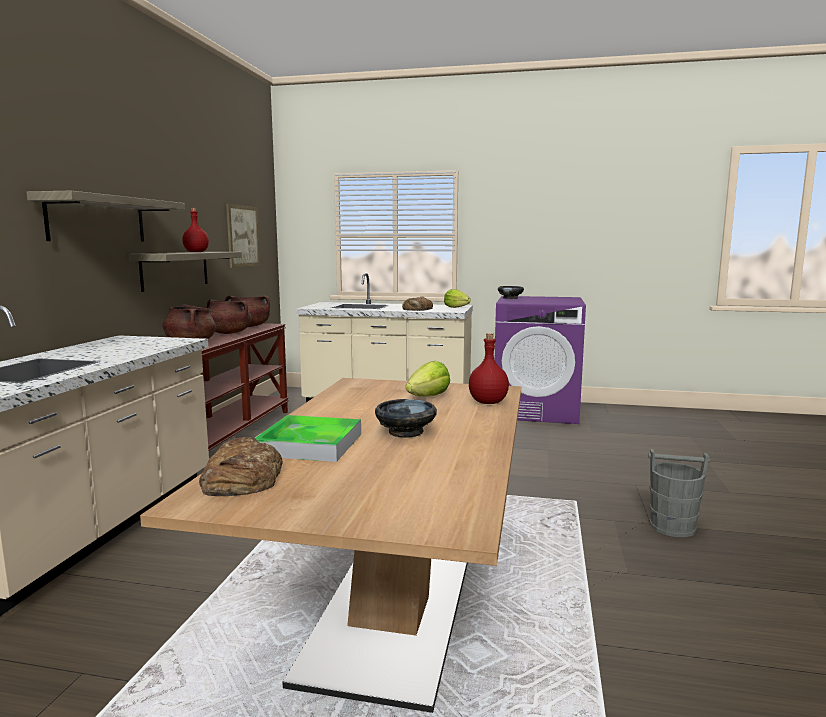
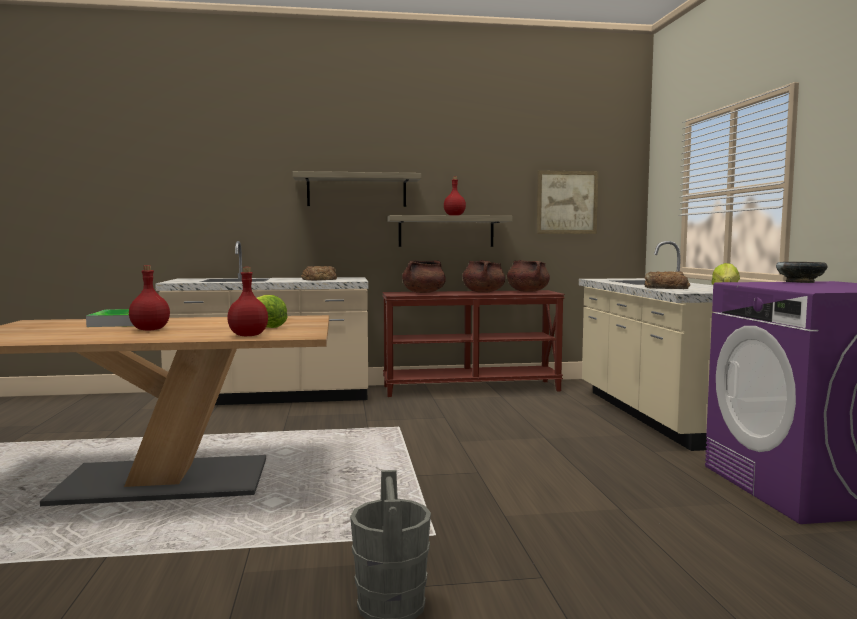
camera: 70 degrees right, 5 degrees down
bread [199,437,283,496] -> bread moved to [301,266,337,280]
black bowl [375,399,437,438] -> red bottle [129,265,170,331]

